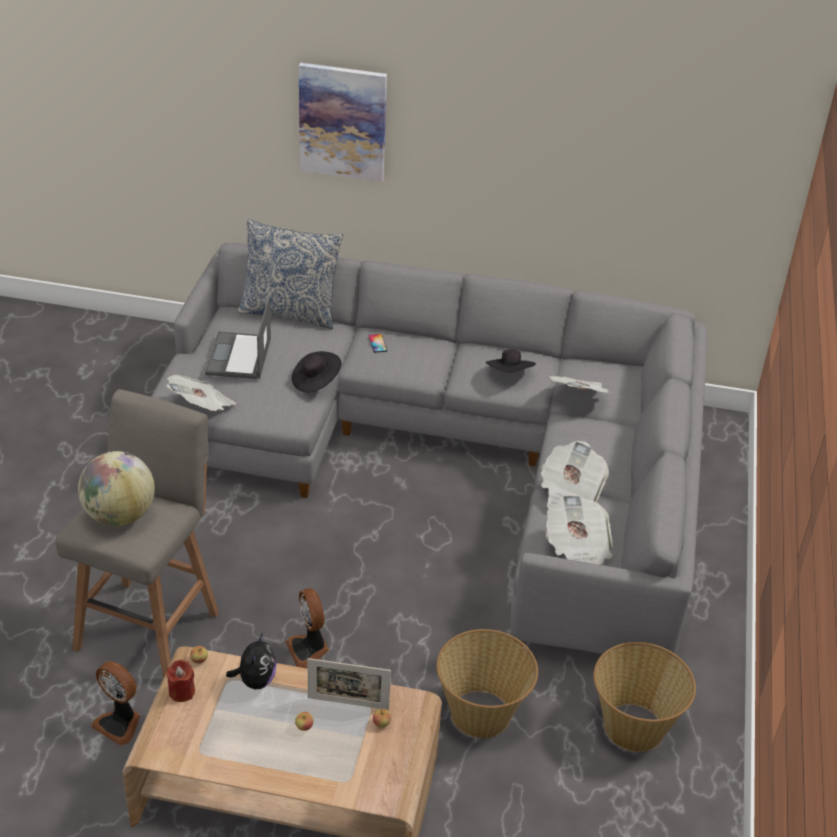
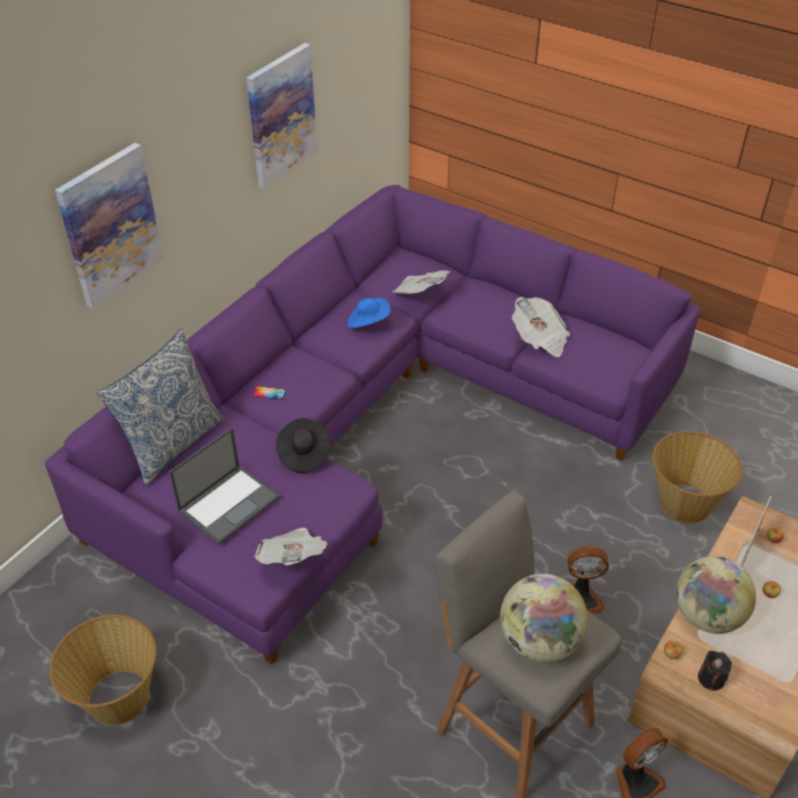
camera: 65 degrees left, 5 degrees up
grey sofa [151,243,707,656] -> purple sofa [45,185,700,664]
red candle [166,660,195,702] -> black candle [698,651,732,691]
laptop [205,297,271,379] -> laptop turned 75 degrees counterclockwise [169,428,280,545]
plush toy [226,633,277,689] -> globe [676,556,756,634]
black hat [486,349,536,373] -> blue hat [347,298,391,328]
newspaper [546,493,613,565] -> none
basket [593,642,696,752] -> basket moved to [50,615,157,725]
none -> picture [246,43,317,188]

